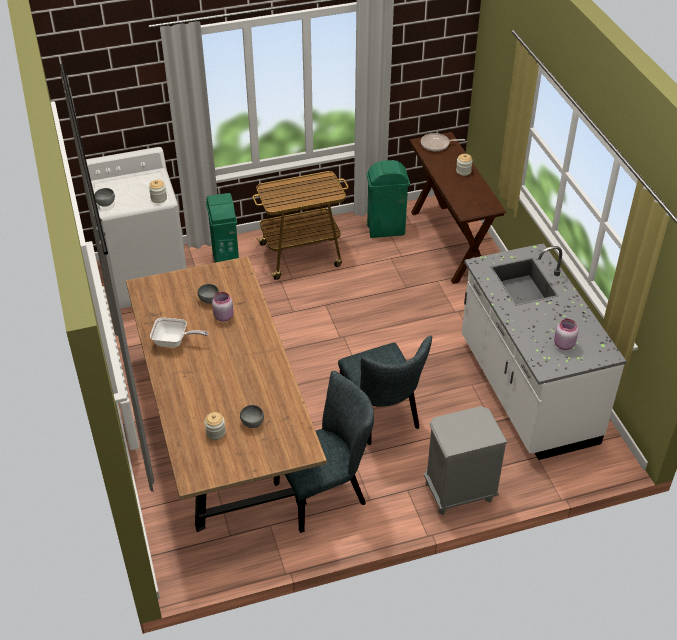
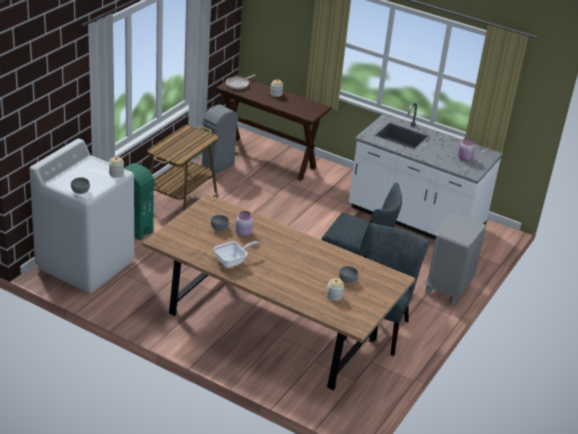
camera: 45 degrees left, 10 degrees down
green trash can [366,160,410,238] -> grey trash can [202,105,239,175]

